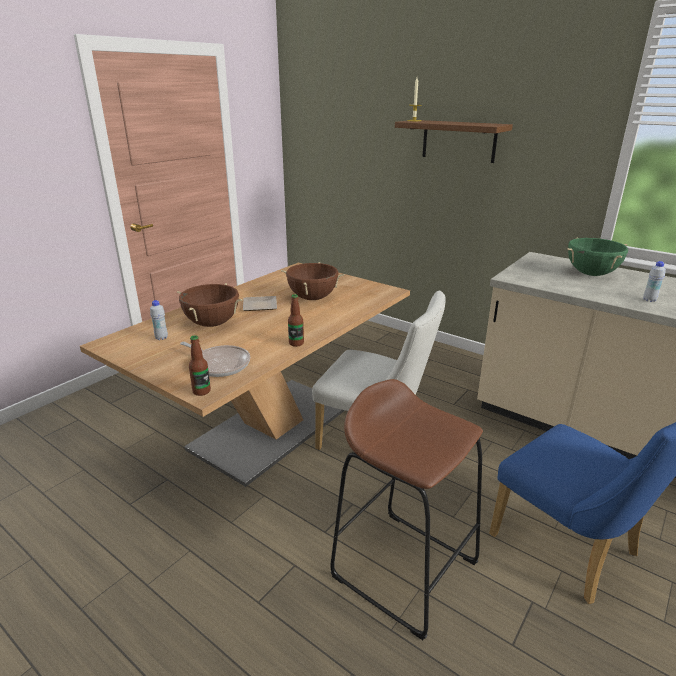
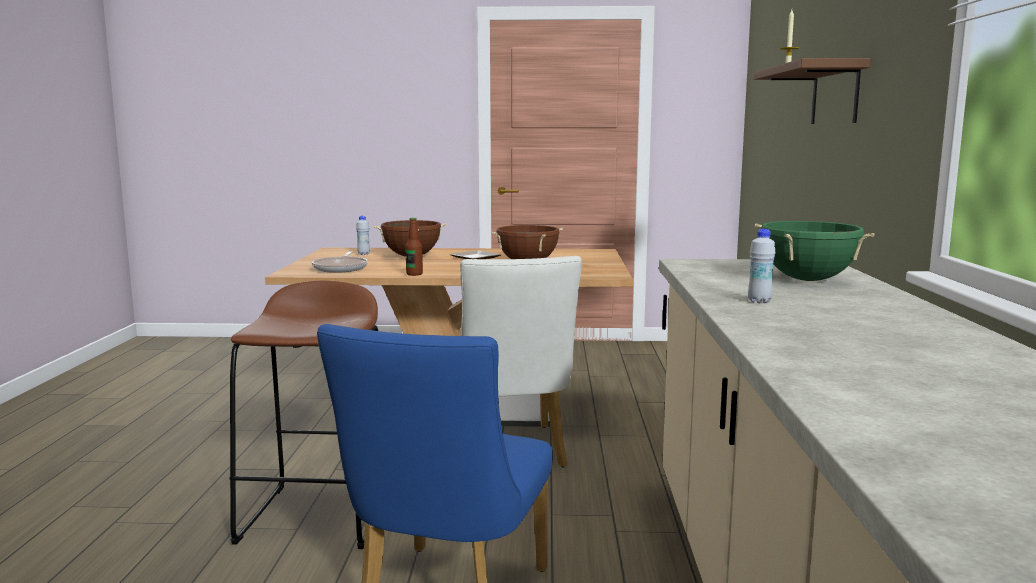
camera: 55 degrees right, 15 degrees down
bottle [189,335,211,396] -> none

